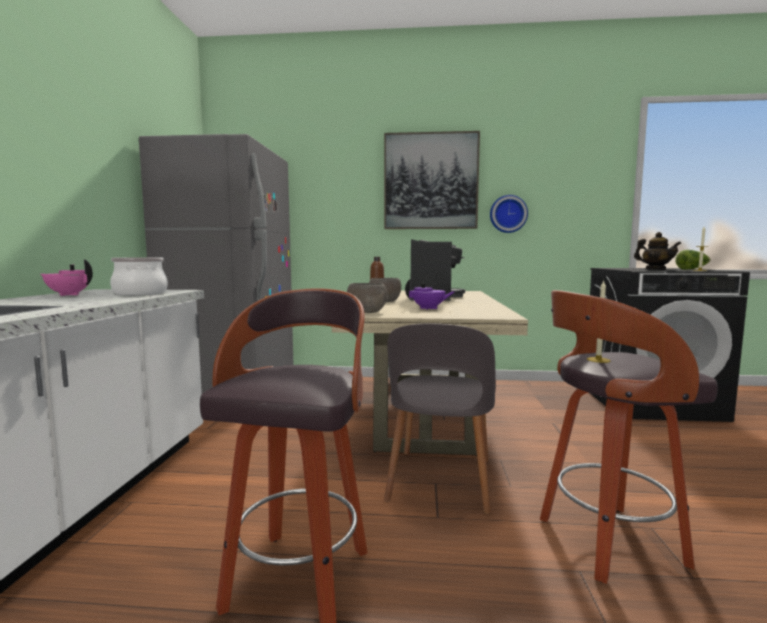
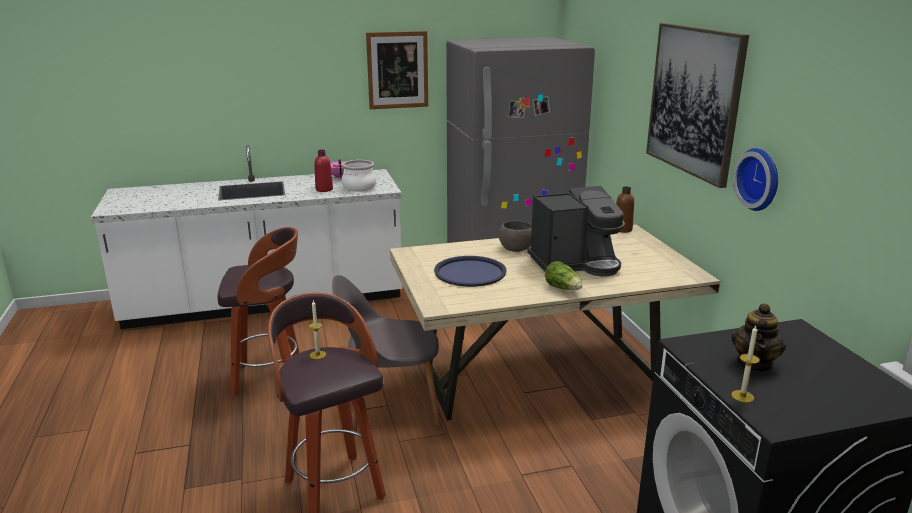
camera: 70 degrees right, 15 degrees up
grey bowl [347,283,388,313] -> none
purple teapot [405,279,454,310] -> blue tray [434,256,506,287]
lettuce [675,250,711,269] -> lettuce moved to [545,261,582,290]
none -> red bottle [314,150,333,192]
none -> picture [366,31,428,109]

